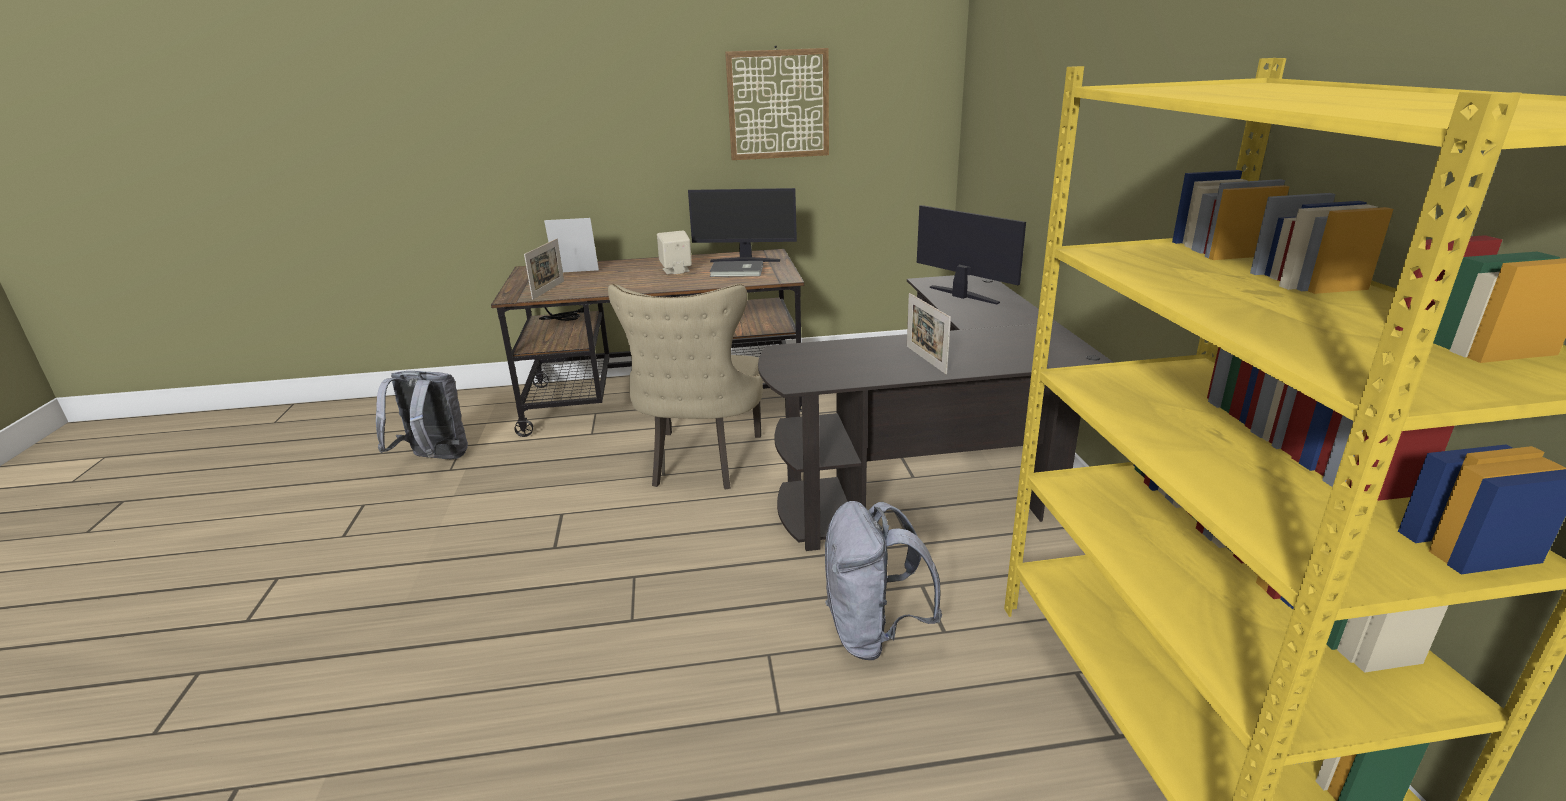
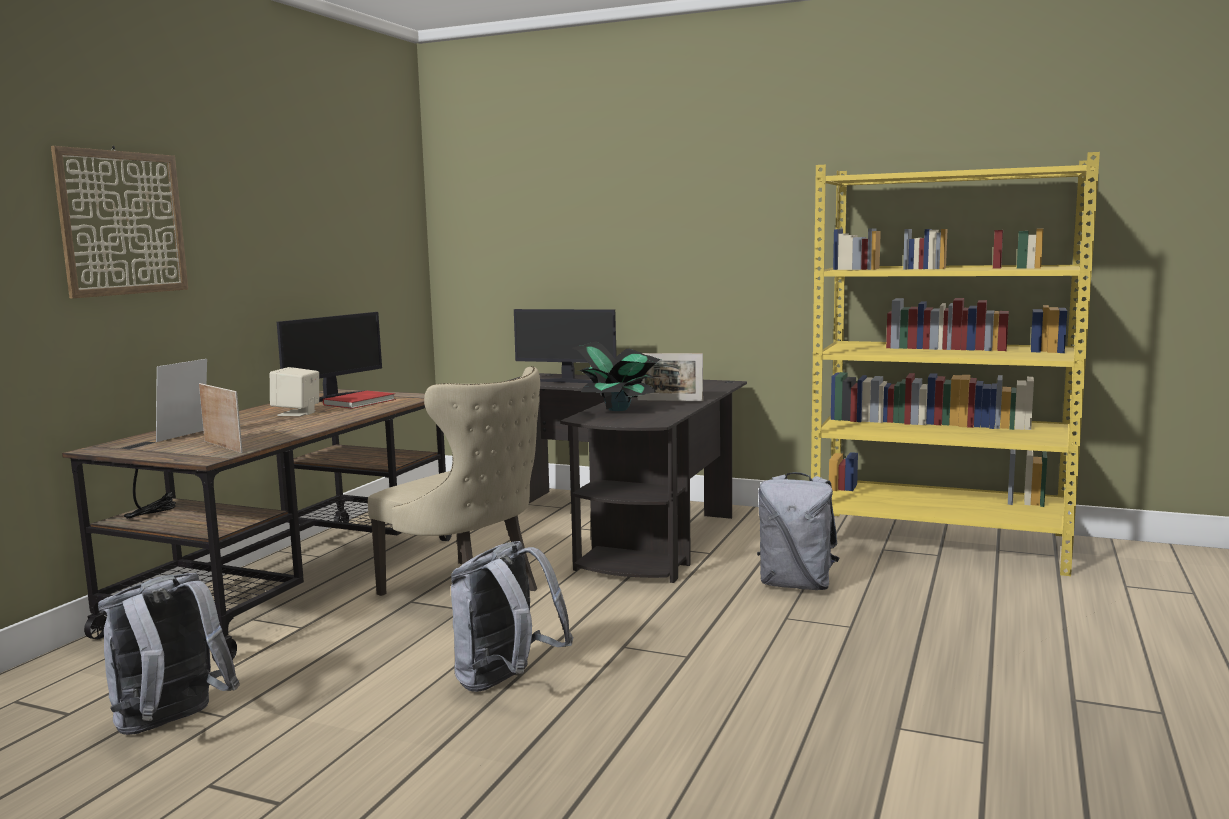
camera: 60 degrees left, 15 degrees down
grey book [709,261,763,277] -> red book [323,391,396,409]
picture [725,46,829,160] -> picture moved to [51,146,188,298]
monitor [917,205,1026,305] -> monitor turned 150 degrees counterclockwise [514,309,617,383]
none -> grey backpack [451,541,573,692]
none -> potted plant [573,342,661,411]

